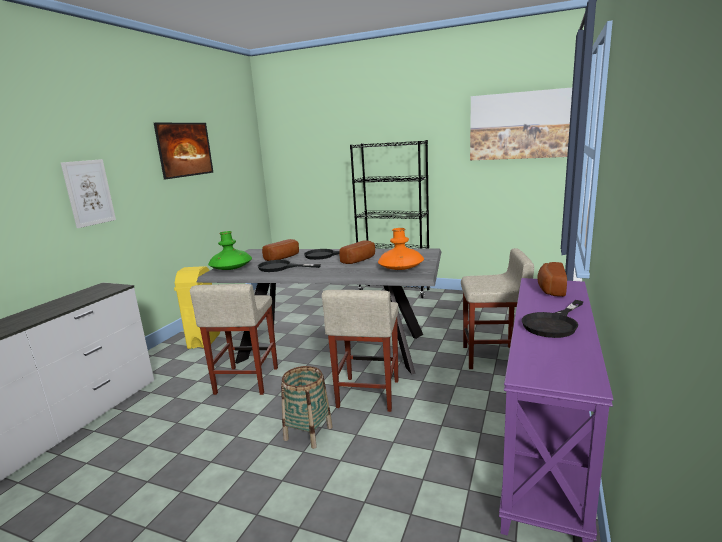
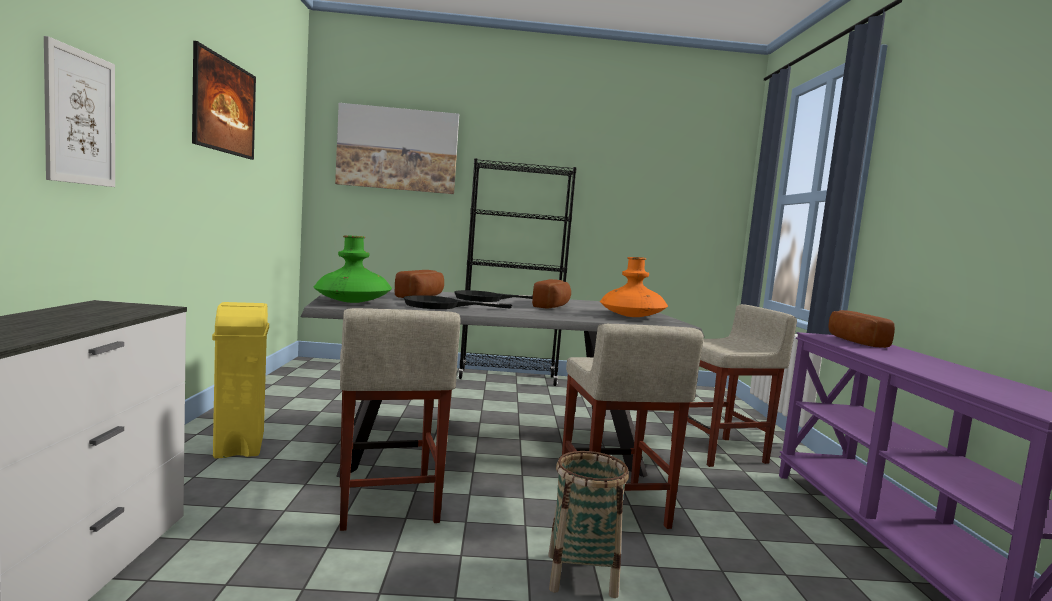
camera: 25 degrees left, 10 degrees down
picture [470,88,572,160] -> picture moved to [335,103,459,194]
black frying pan [522,300,584,338] -> none

